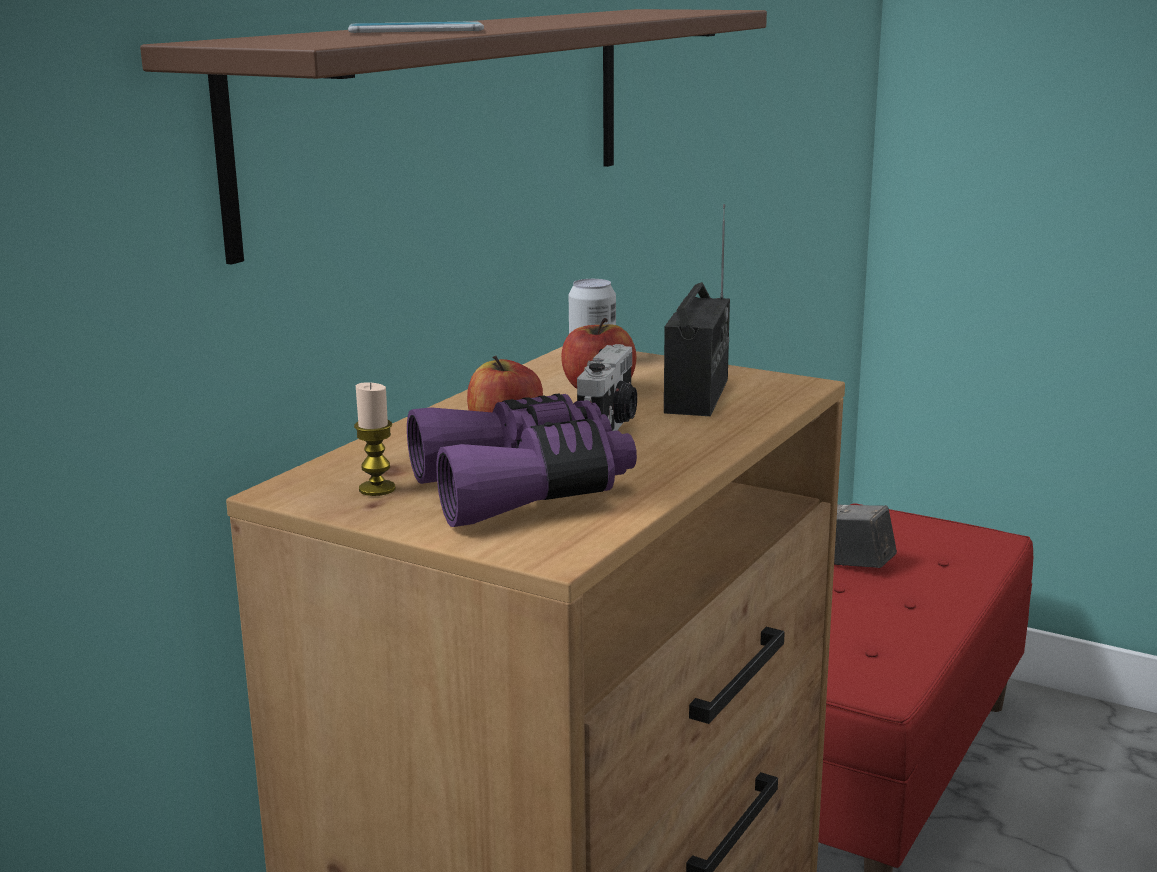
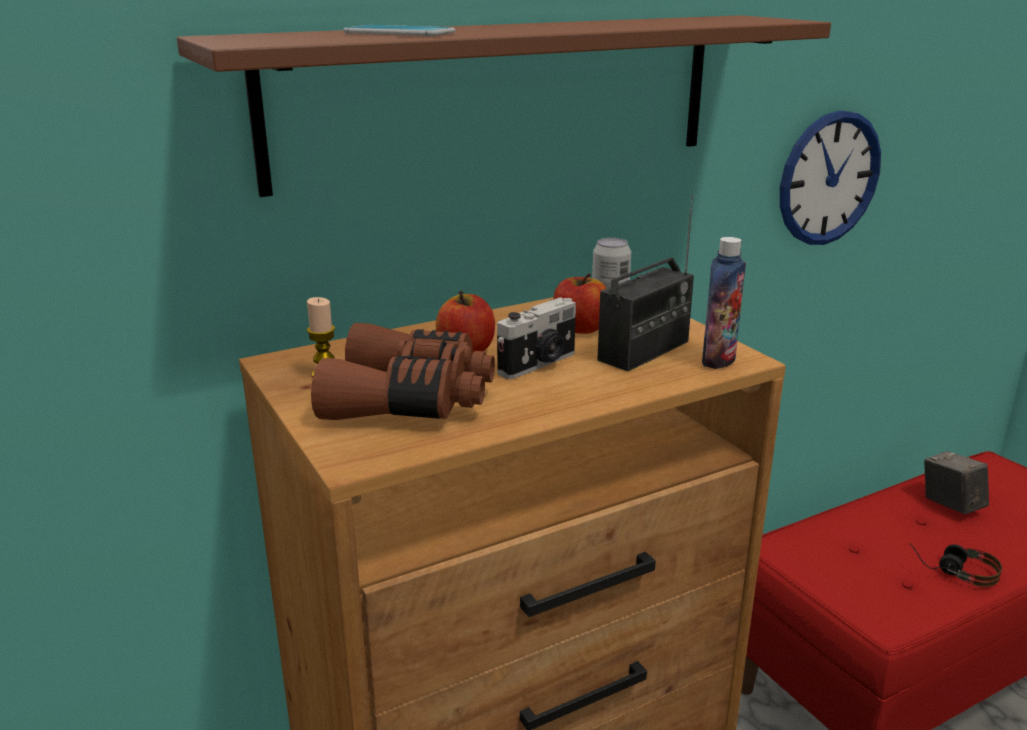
camera: 30 degrees right, 5 degrees up
purple binoculars [407,393,637,527] -> brown binoculars [311,323,495,420]
none -> bottle [702,237,746,369]
none -> wall clock [780,110,881,245]
none -> headphones [910,543,1002,587]

